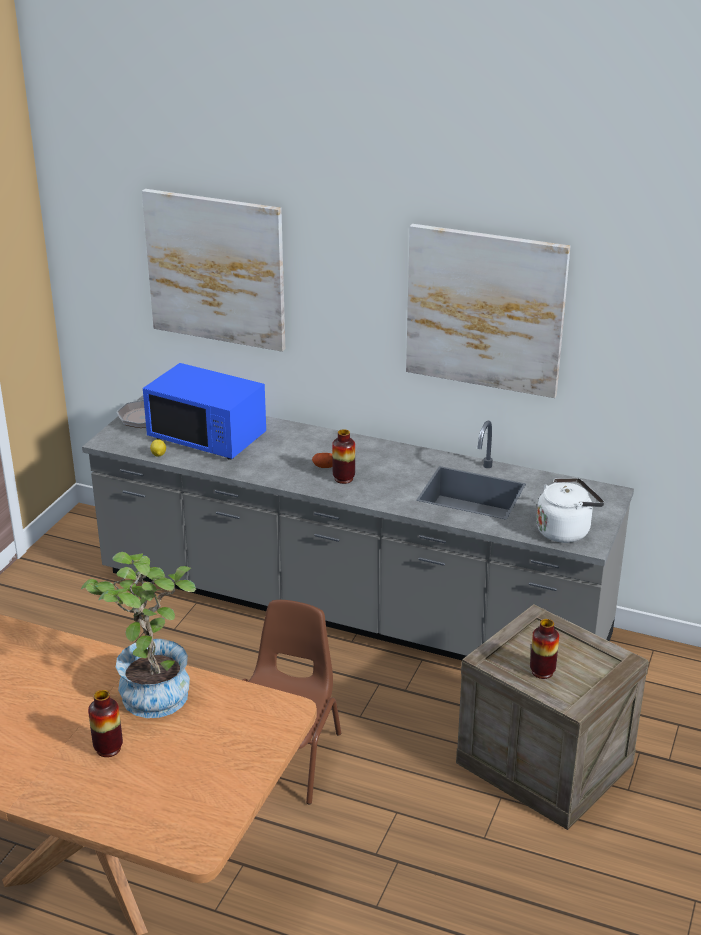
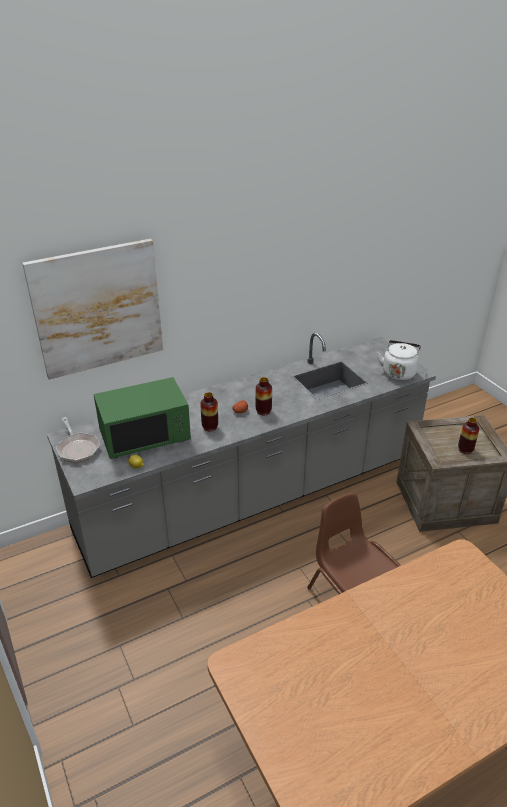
camera: 50 degrees left, 5 degrees up
potted plant [81,552,196,718] -> none
vase [88,690,123,757] -> vase moved to [200,392,218,431]
blue microwave [143,363,266,460] -> green microwave [93,377,191,459]
picture [406,224,570,398] -> none

